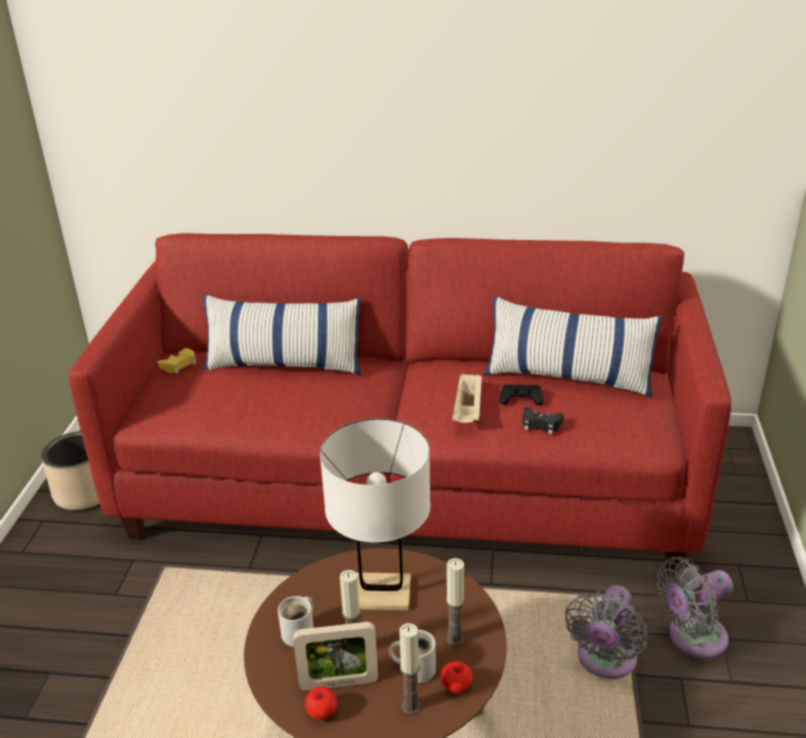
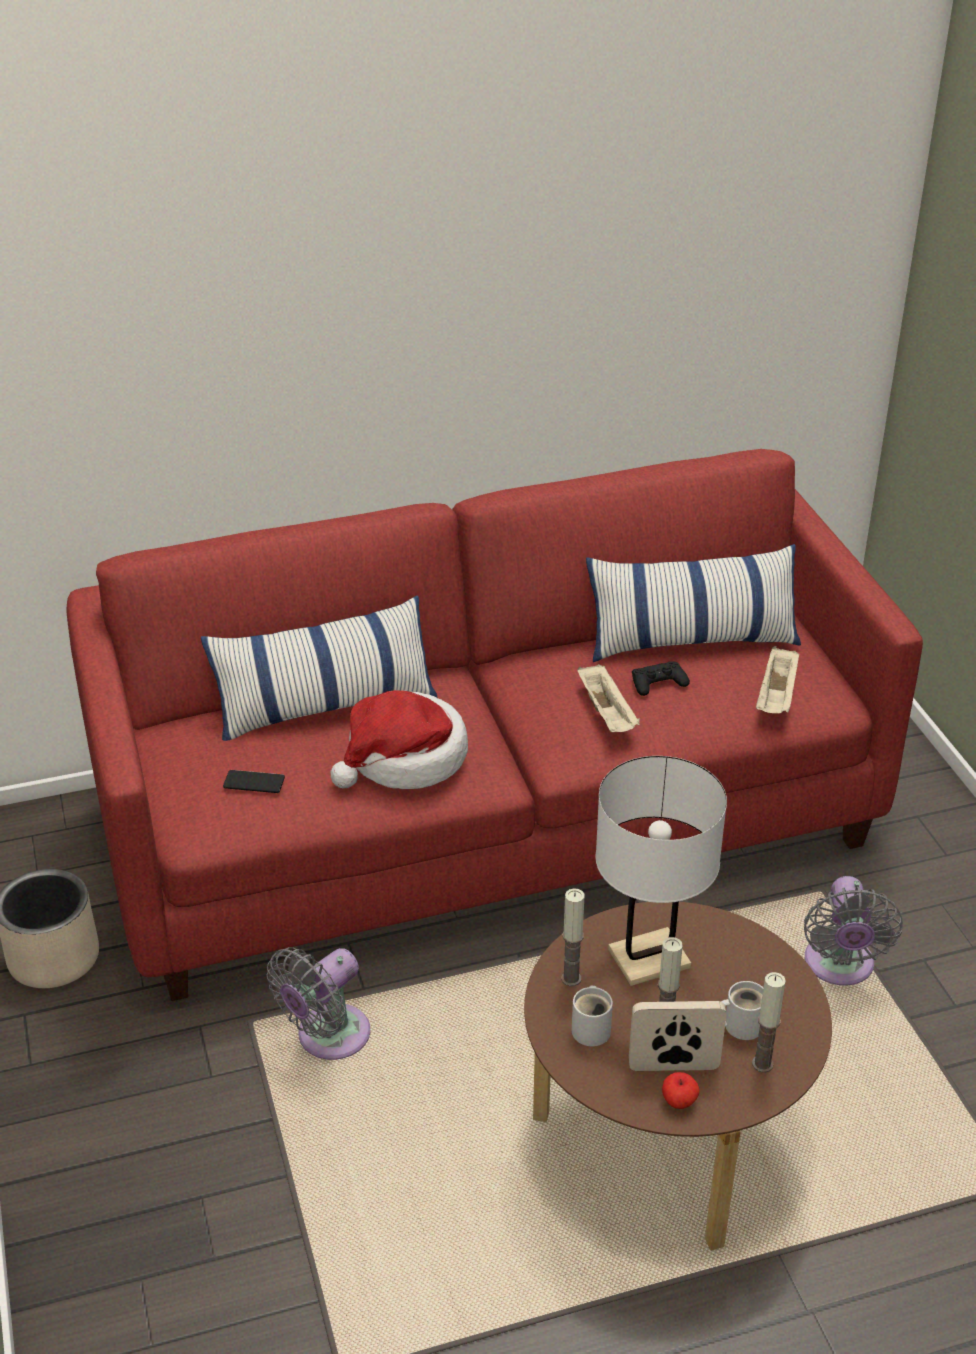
camera: 25 degrees left, 5 degrees up
yellow game controller [158,348,196,374] -> none
picture frame [293,622,378,691] -> picture frame turned 150 degrees counterclockwise [629,1001,726,1071]
apple [441,661,473,693] -> none
candle [446,558,465,646] -> candle moved to [561,888,584,986]
black game controller [522,407,564,434] -> none
grey fan [657,557,733,659] -> grey fan moved to [267,947,370,1060]
none -> phone [223,770,285,793]
none -> hat [330,690,468,789]
none -> beige tray [756,646,800,713]

